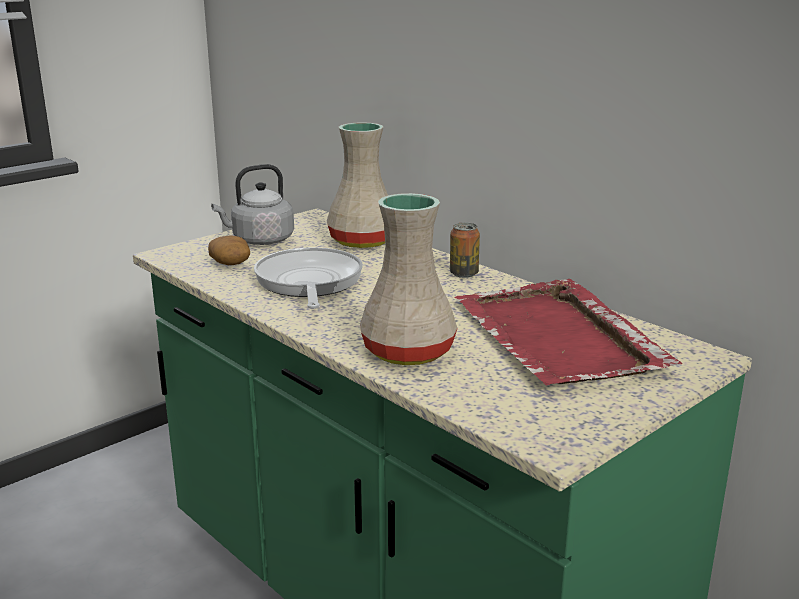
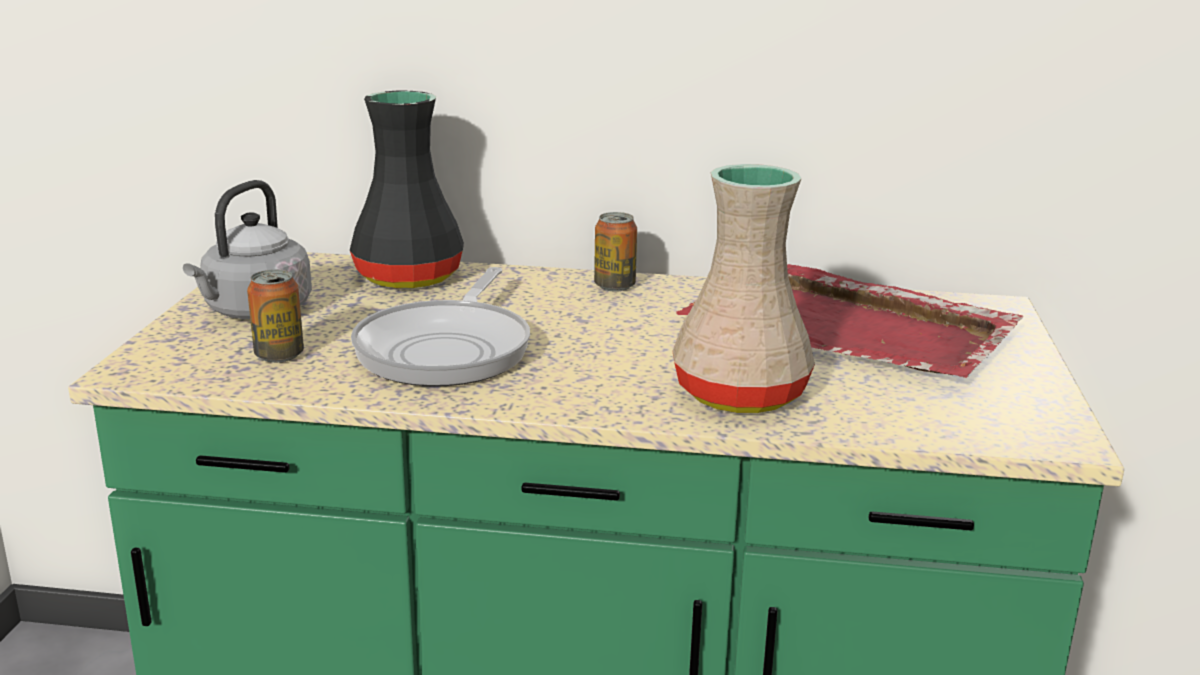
camera: 40 degrees left, 0 degrees up
potato [208,235,250,265] -> can [247,270,304,363]
frying pan [254,248,363,309] -> frying pan turned 120 degrees counterclockwise [351,267,530,386]
beige vase [327,122,388,248] -> black vase [350,91,464,288]

